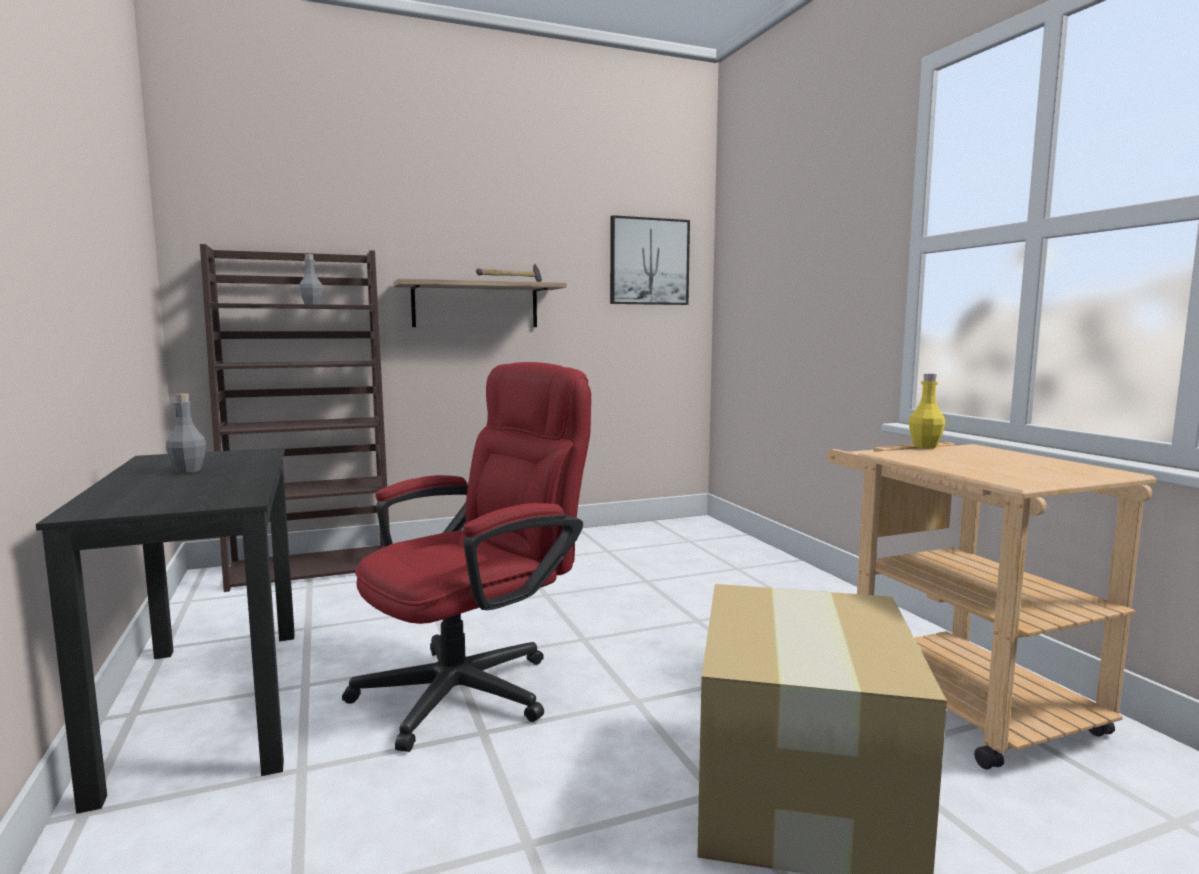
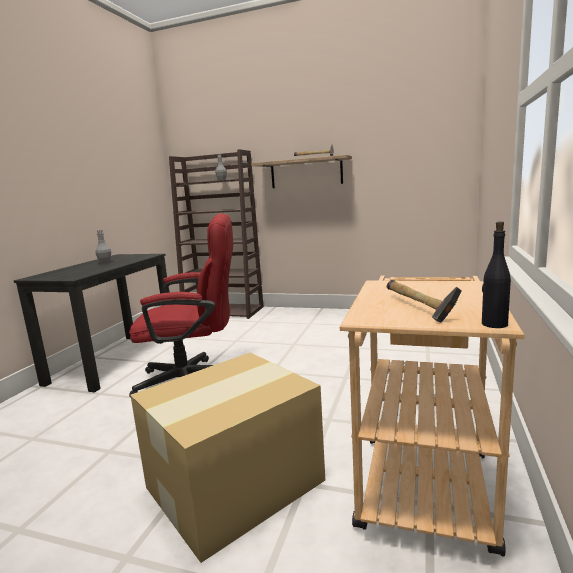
camera: 40 degrees right, 5 degrees up
picture [610,215,690,305] -> none
yellow bottle [909,374,945,449] -> none
none -> hammer [387,280,462,323]
none -> black bottle [482,221,511,328]

